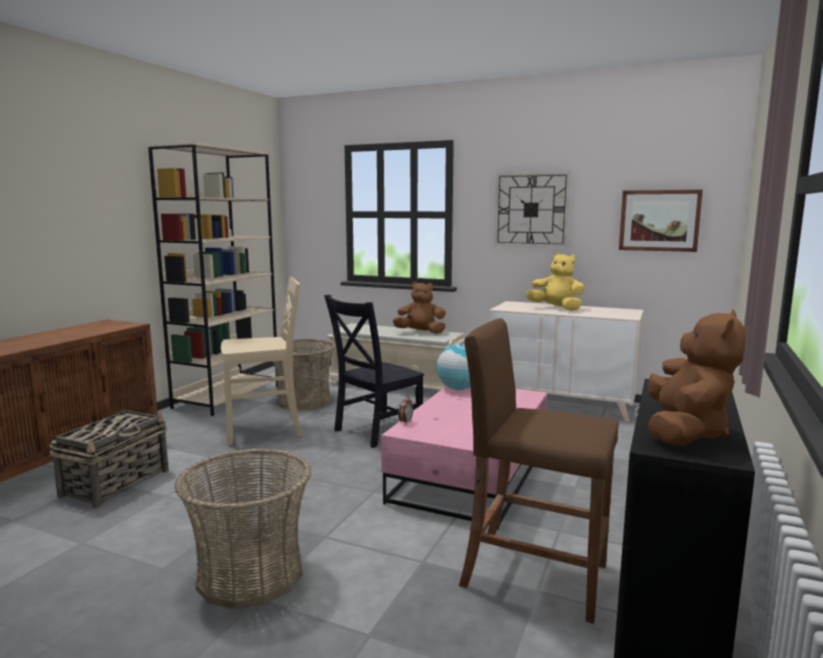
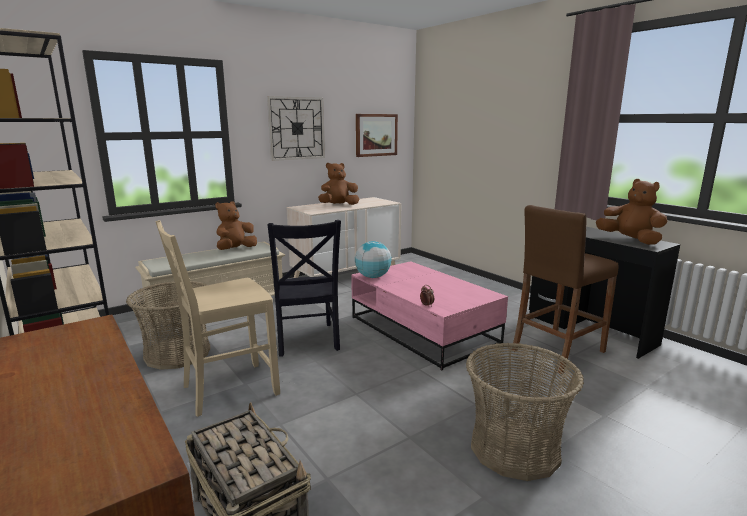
camera: 60 degrees left, 5 degrees up
beige chair [221,277,301,445] -> beige chair turned 135 degrees counterclockwise [156,220,280,417]
yellow plush toy [526,253,585,311] -> brown plush toy [318,163,359,205]

